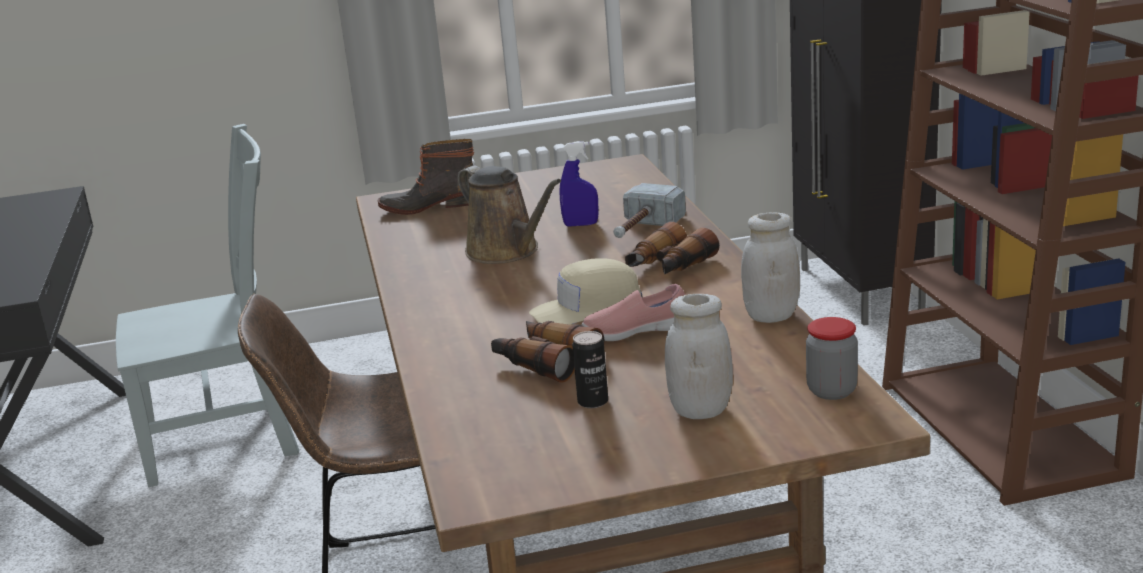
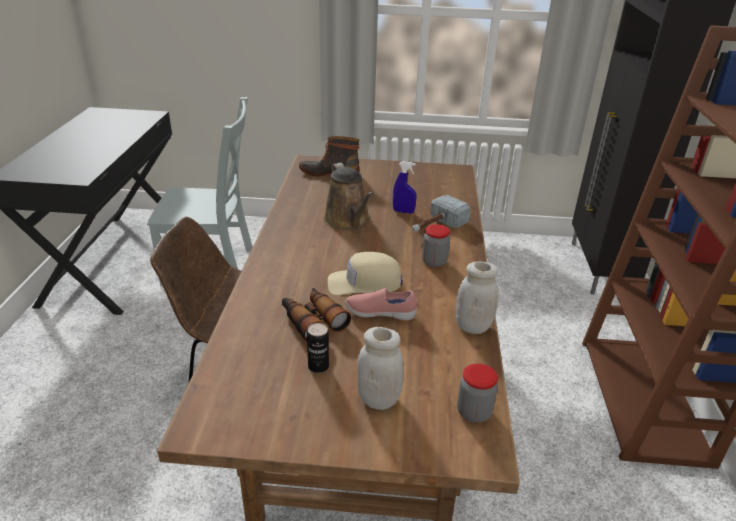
camera: 15 degrees right, 10 degrees up
binoculars [625,222,719,274] -> jar [422,224,450,267]

